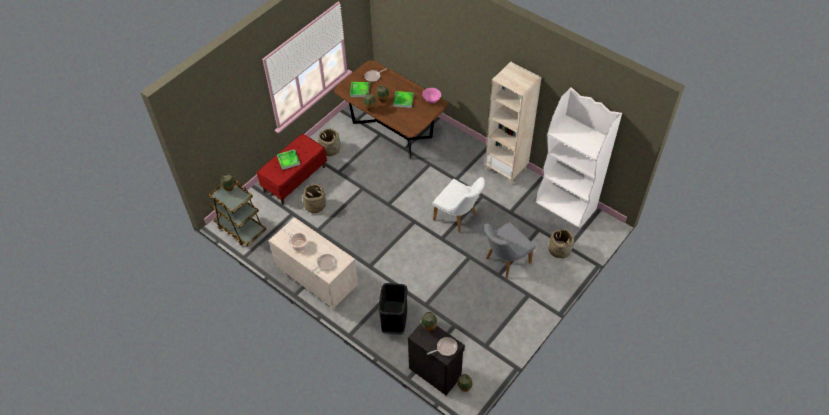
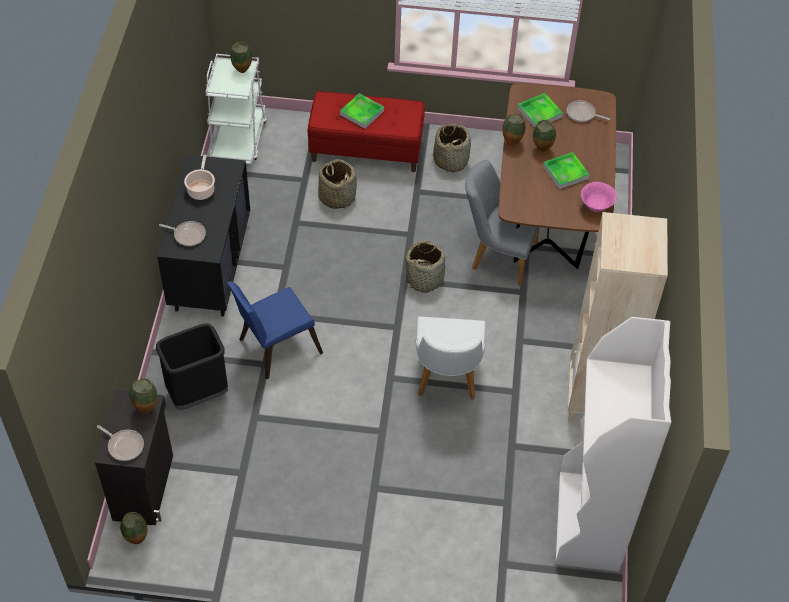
camera: 55 degrees right, 0 degrees up
brown cart [208,180,266,246] -> white cart [205,54,267,164]
beige dresser [269,217,358,310] -> black dresser [157,155,250,316]
grey chair [485,222,536,278] -> grey chair moved to [465,160,540,286]
basket [548,228,574,259] -> basket moved to [405,240,448,293]
none -> blue chair [228,282,323,380]

